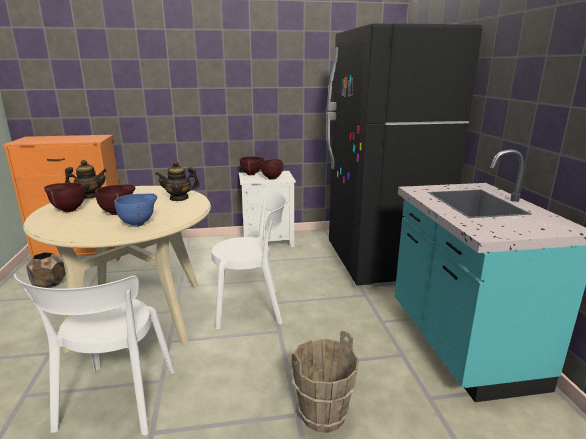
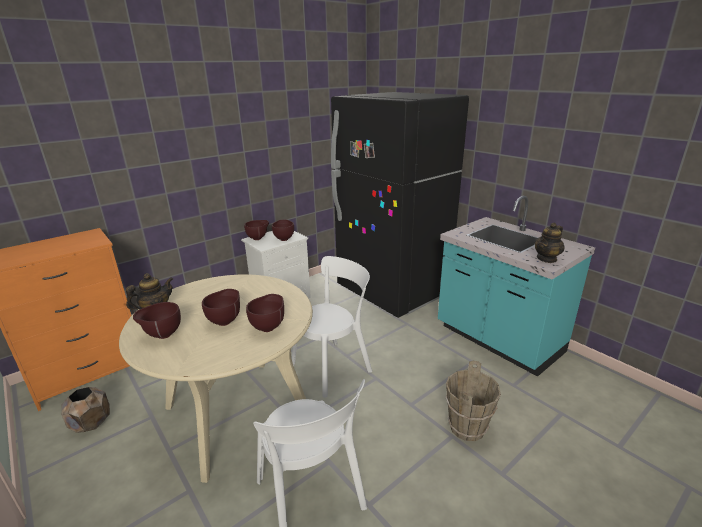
camera: 30 degrees left, 5 degrees up
blue bowl [114,193,157,227] -> brown bowl [246,294,284,332]
teapot [156,161,200,201] -> teapot moved to [534,223,565,263]

